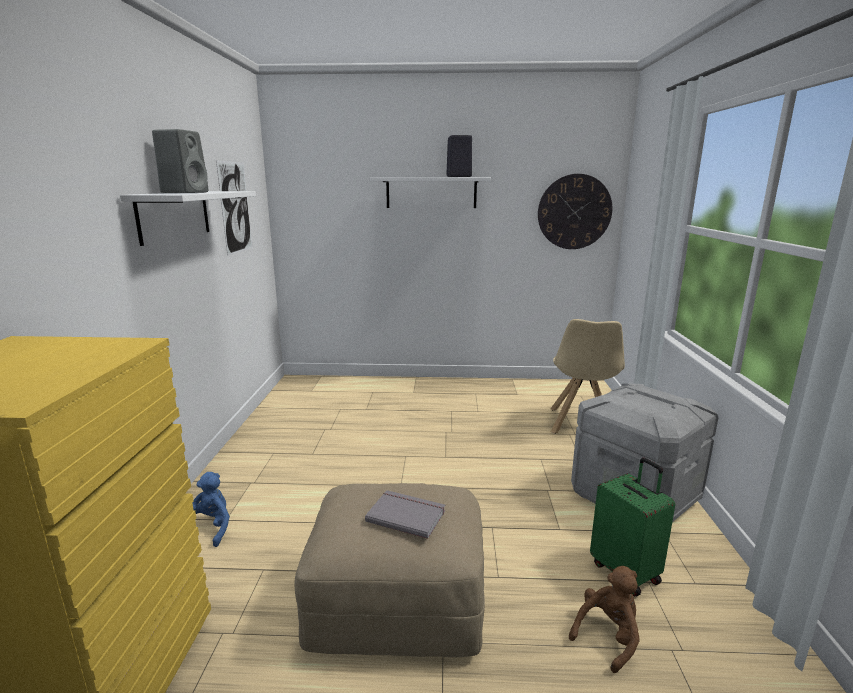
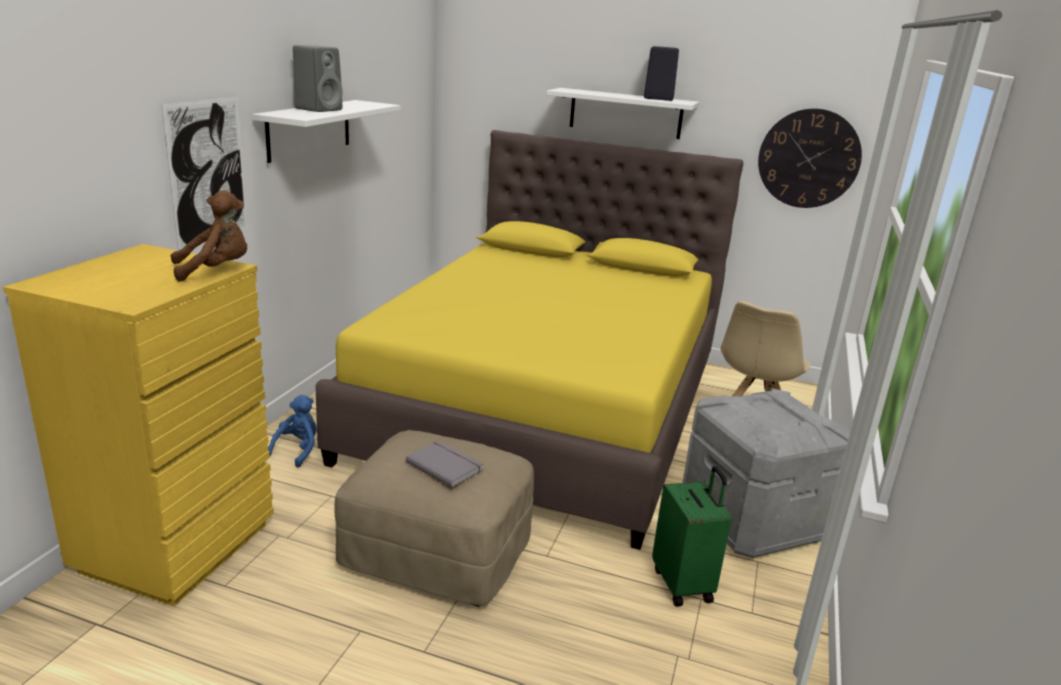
camera: 15 degrees right, 5 degrees up
picture [216,160,253,256] -> picture moved to [162,97,247,251]
brown plush toy [569,566,640,673] -> brown plush toy moved to [171,190,247,282]
none -> yellow bed [316,130,743,550]

